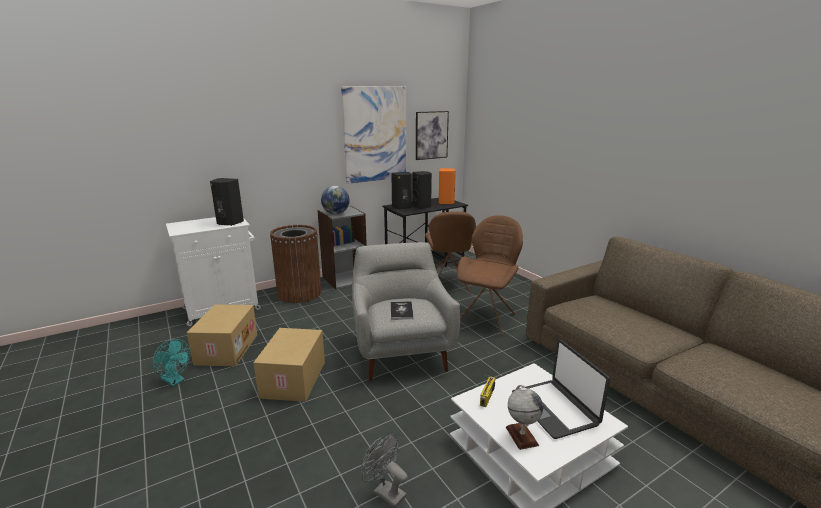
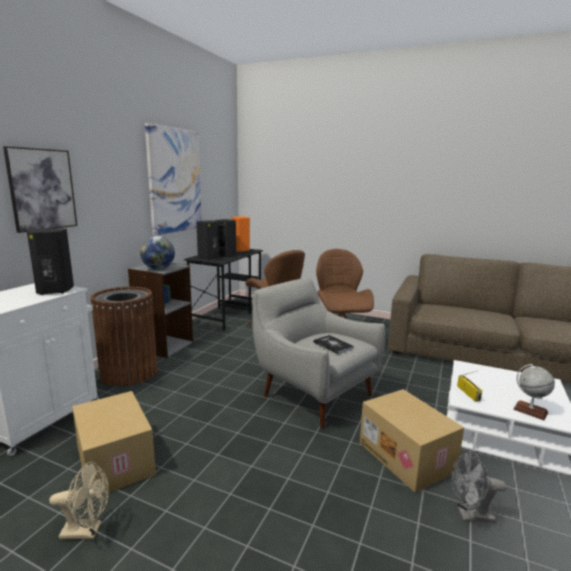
camera: 35 degrees left, 5 degrees down
turquoise fan [153,339,191,386] -> beige fan [49,462,109,540]
cardboard box [253,328,325,402] -> cardboard box moved to [360,389,464,492]
picture [416,111,449,160] -> picture moved to [3,146,77,233]
laptop [512,339,610,439] -> none

